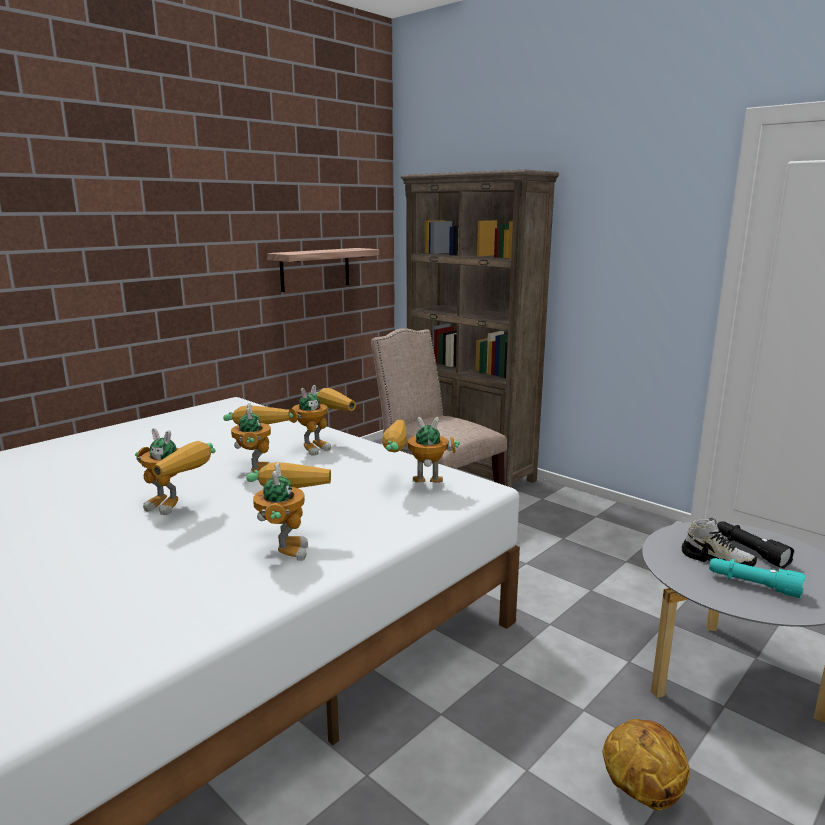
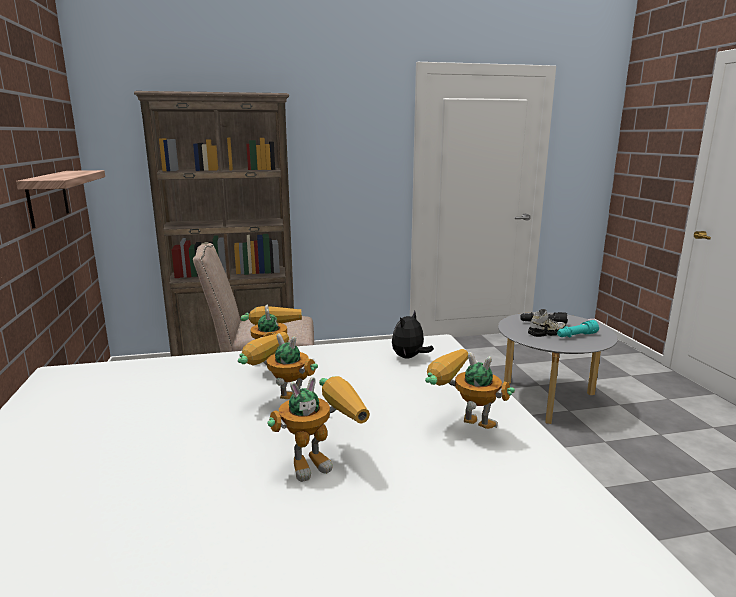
camera: 55 degrees left, 0 degrees up
toy robot [382,417,460,483] -> plush toy [392,311,434,359]
basketball [603,719,690,810] -> none

